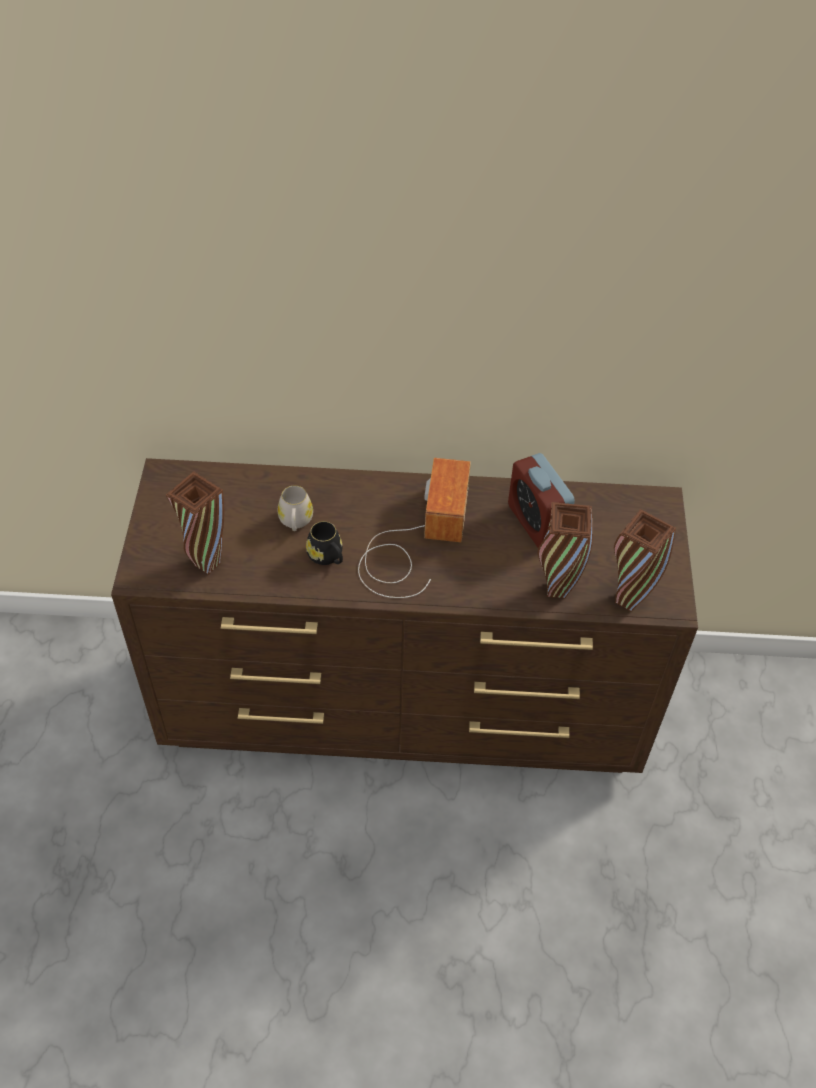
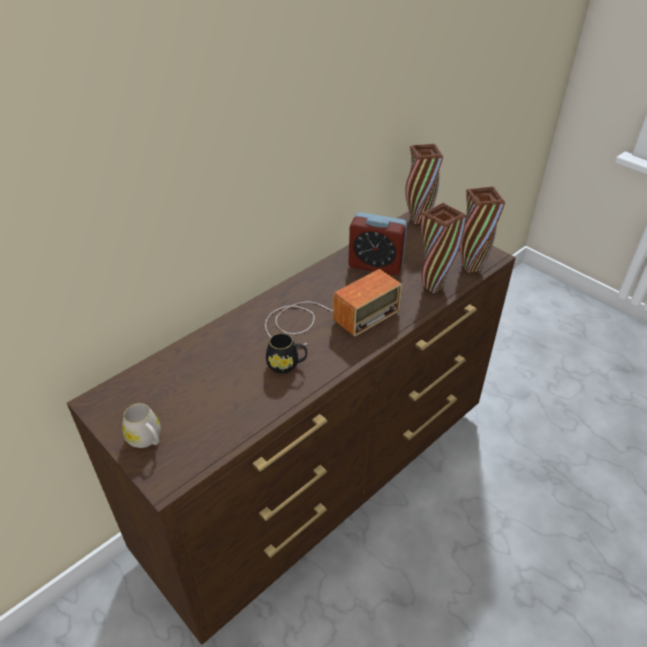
camera: 45 degrees left, 10 degrees down
brown vase [166,471,224,575] -> brown vase moved to [405,144,443,224]
white mug [278,485,313,531] -> white mug moved to [123,403,161,448]
radio [358,458,471,598] -> radio turned 90 degrees clockwise [265,269,402,347]

